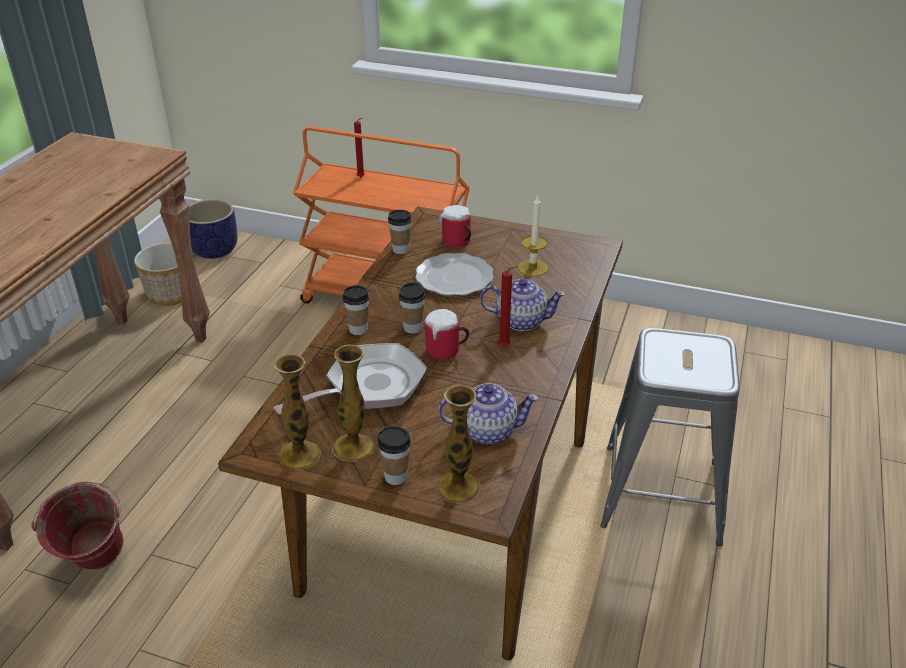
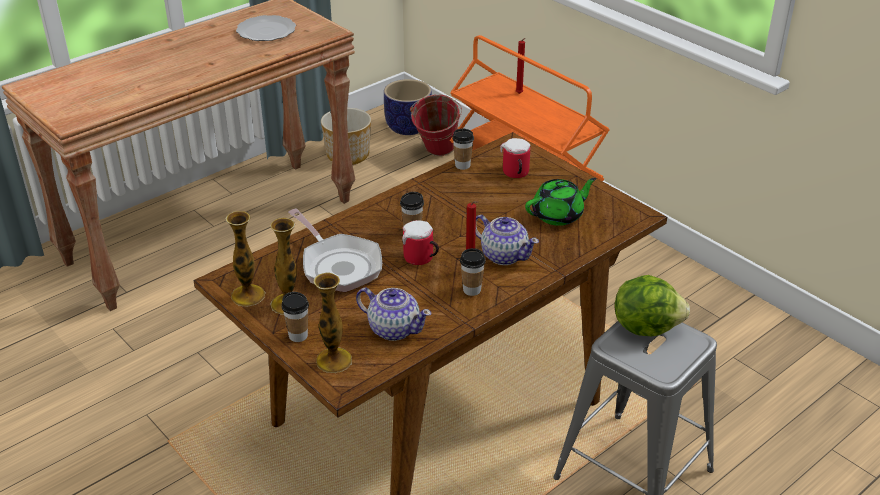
camera: 30 degrees right, 0 degrees up
red bucket [31,482,124,570] -> red bucket moved to [410,94,462,156]
frying pan [273,343,427,414] -> frying pan turned 60 degrees clockwise [288,209,382,292]
cup [342,285,369,335] -> cup moved to [460,248,486,296]
plate [415,253,494,296] -> plate moved to [236,15,296,41]
candle [518,195,548,276] -> green teapot [525,178,597,226]
none -> lettuce [615,275,690,336]

